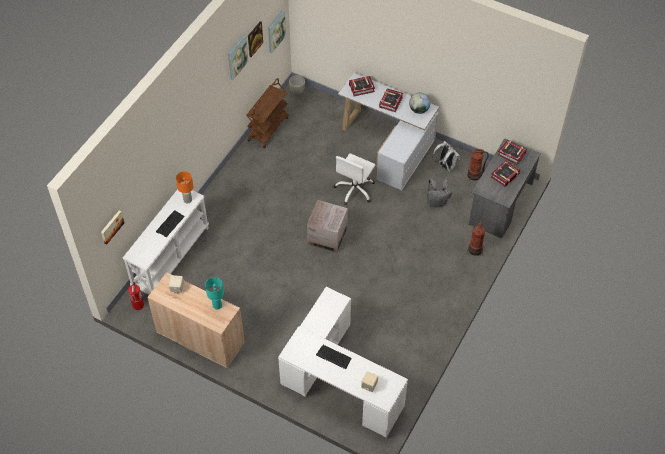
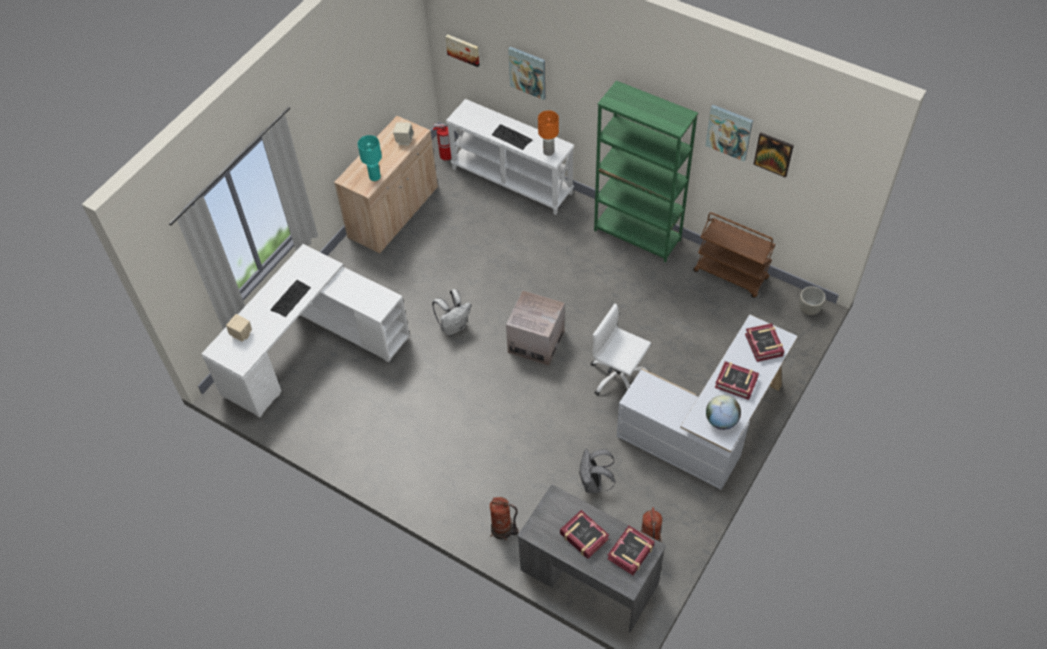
camera: 95 degrees right, 0 degrees up
picture [268,10,286,53] -> picture moved to [508,46,546,100]
white backpack [432,141,460,171] -> white backpack moved to [432,289,471,335]
none -> green bookcase [594,81,698,263]

